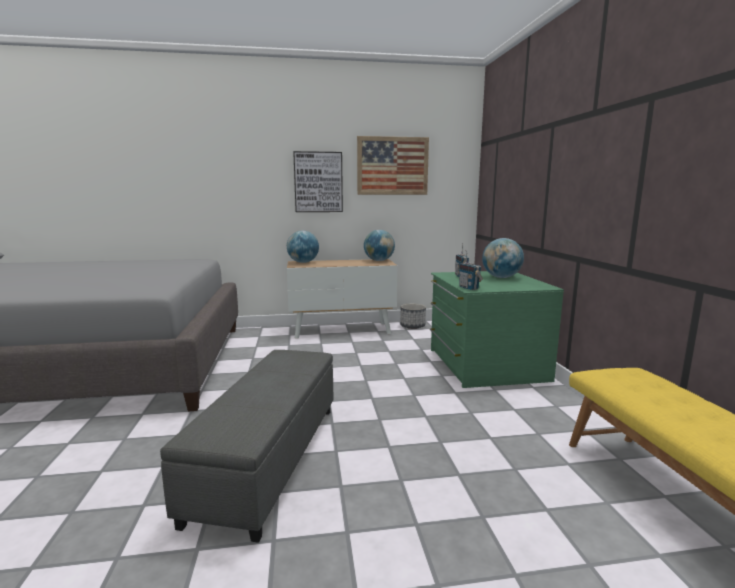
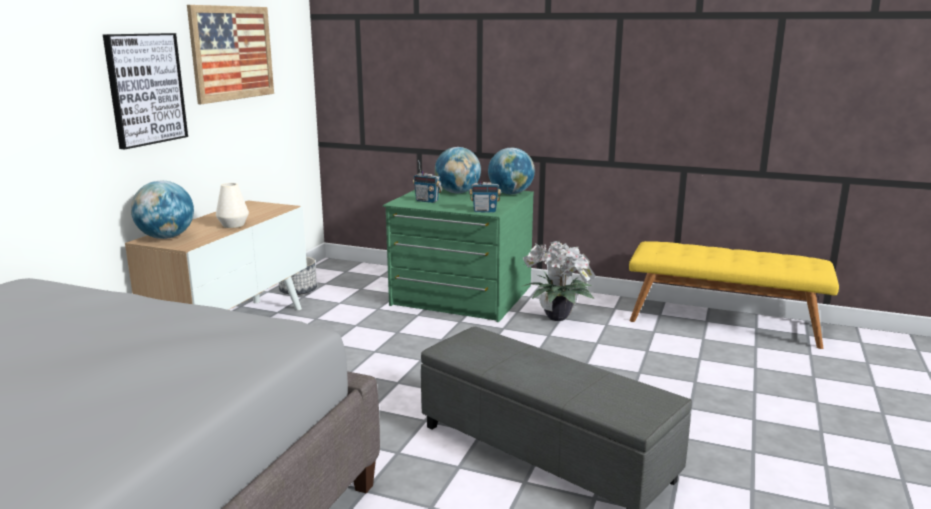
camera: 60 degrees left, 5 degrees up
globe [364,230,395,261] -> globe moved to [488,148,535,194]
none -> white vase [216,183,249,228]
none -> potted plant [523,240,596,321]

